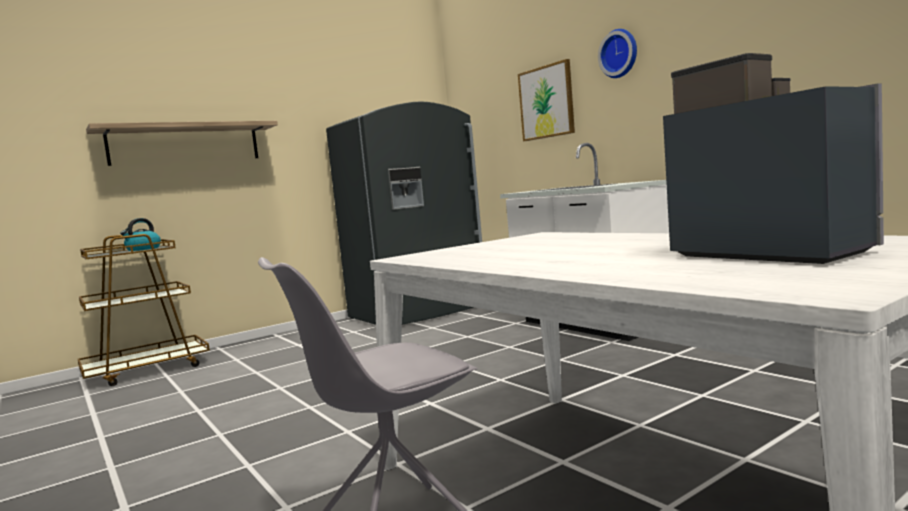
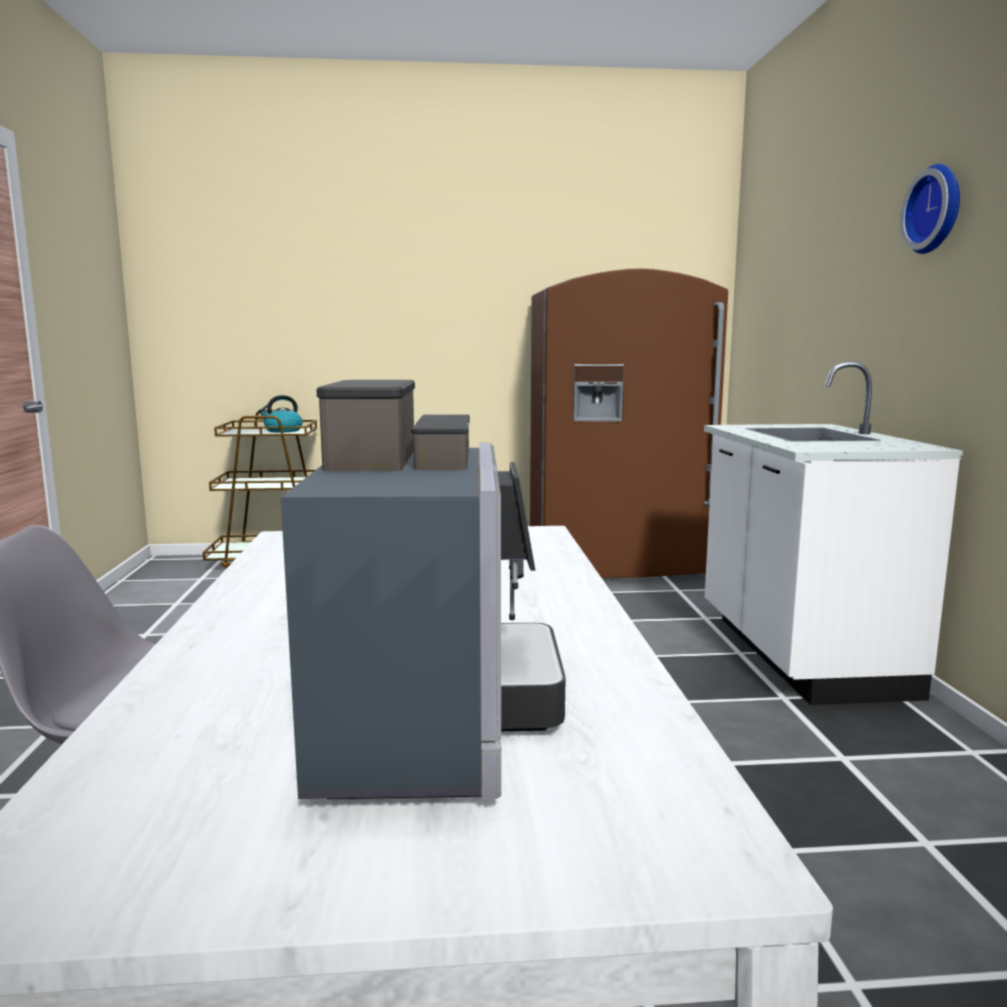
camera: 30 degrees right, 5 degrees up
shelf [86,121,278,166] -> none
grey fridge [326,102,482,325] -> brown fridge [530,268,728,578]
picture [518,59,575,141] -> none

